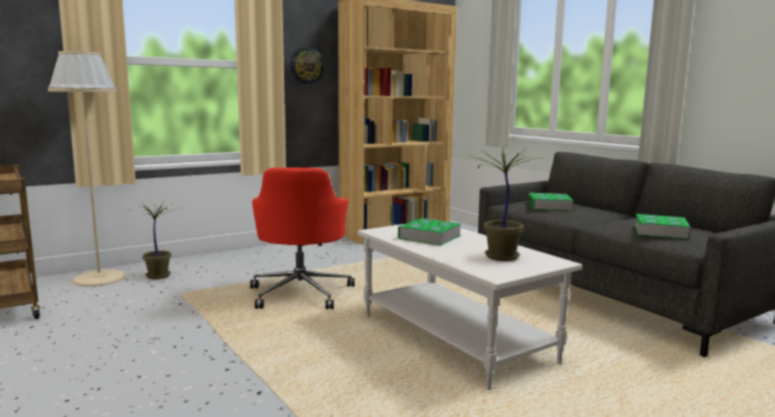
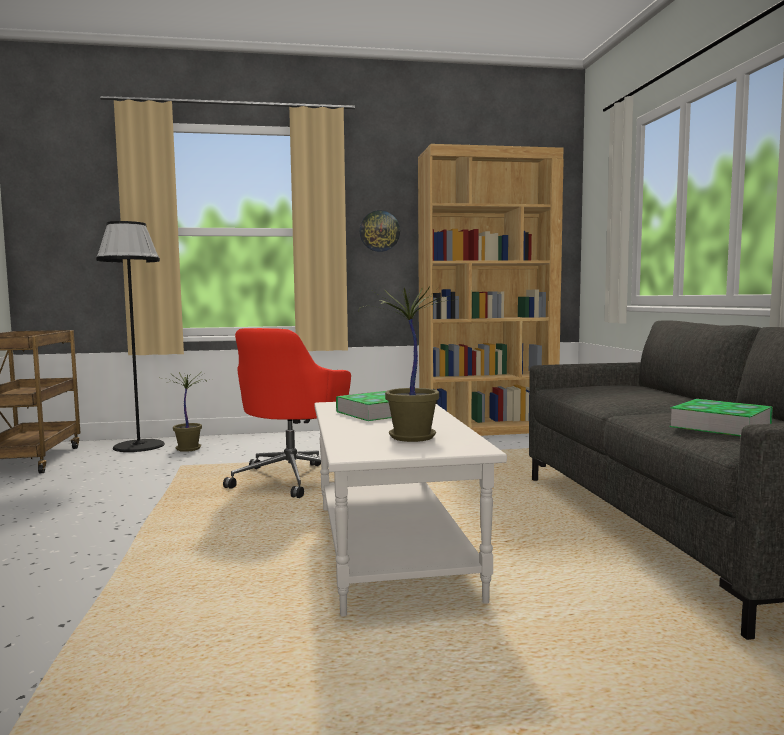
camera: 25 degrees right, 5 degrees down
beige floor lamp [48,51,126,286] -> black floor lamp [96,221,165,452]
book [528,193,574,211] -> none

